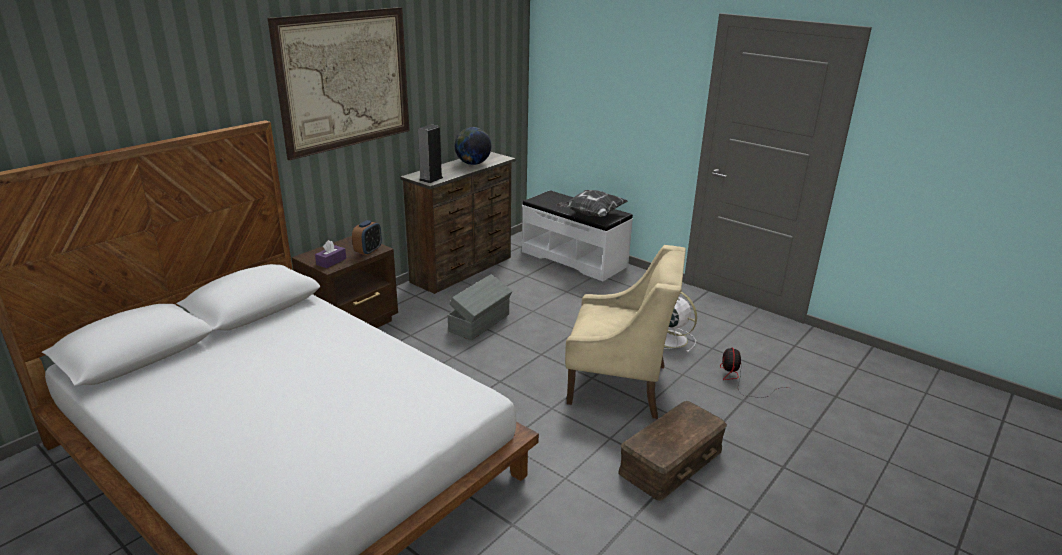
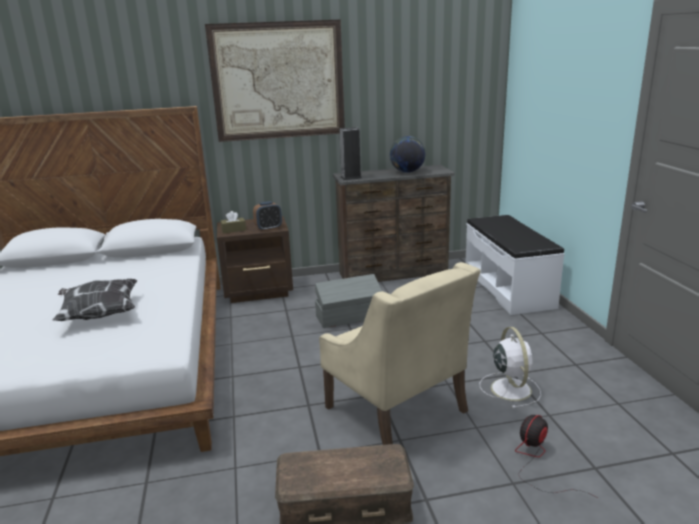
camera: 40 degrees right, 5 degrees down
purple tissue box [315,240,346,268] -> brown tissue box [221,211,246,233]
pillow [556,190,628,217] -> pillow moved to [53,279,138,321]

